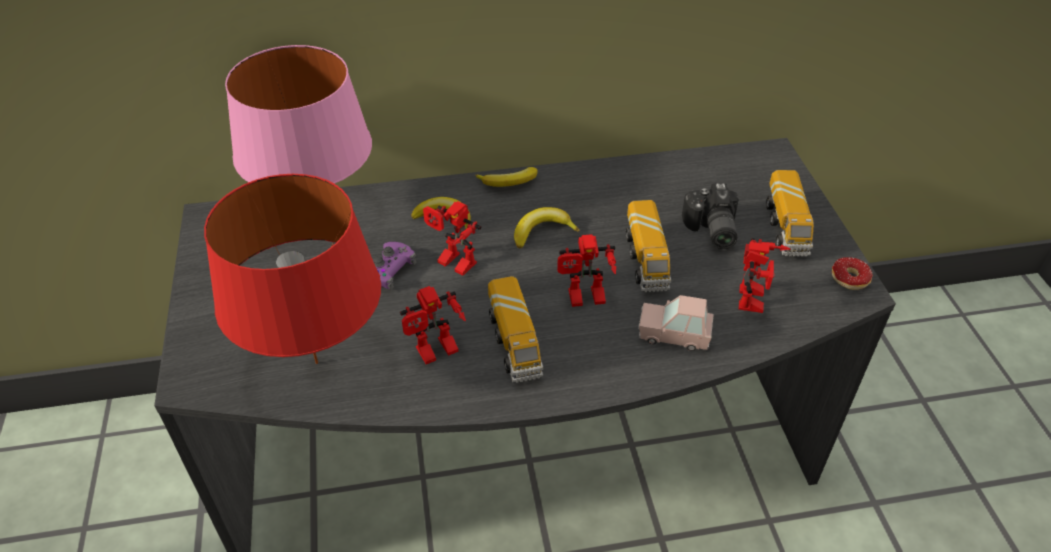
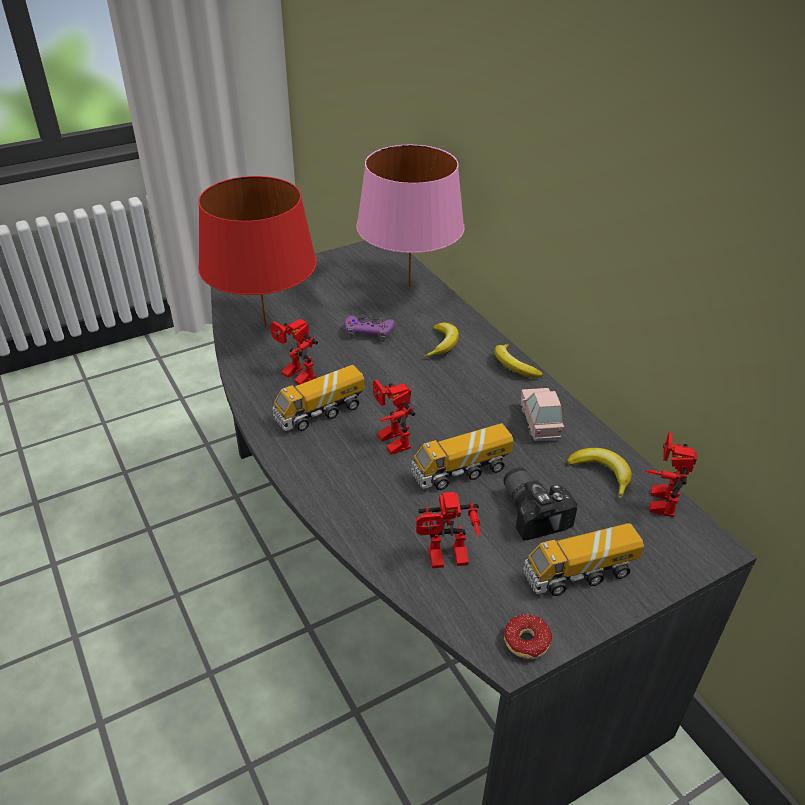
camera: 70 degrees right, 5 degrees down
toy robot [423,201,482,276] -> toy robot moved to [645,432,697,517]
banana [514,207,580,248] -> banana moved to [567,448,632,499]
pink toy car [638,295,714,351] -> pink toy car moved to [521,388,564,441]
camera [682,183,739,249] -> camera turned 90 degrees clockwise [503,468,578,541]

